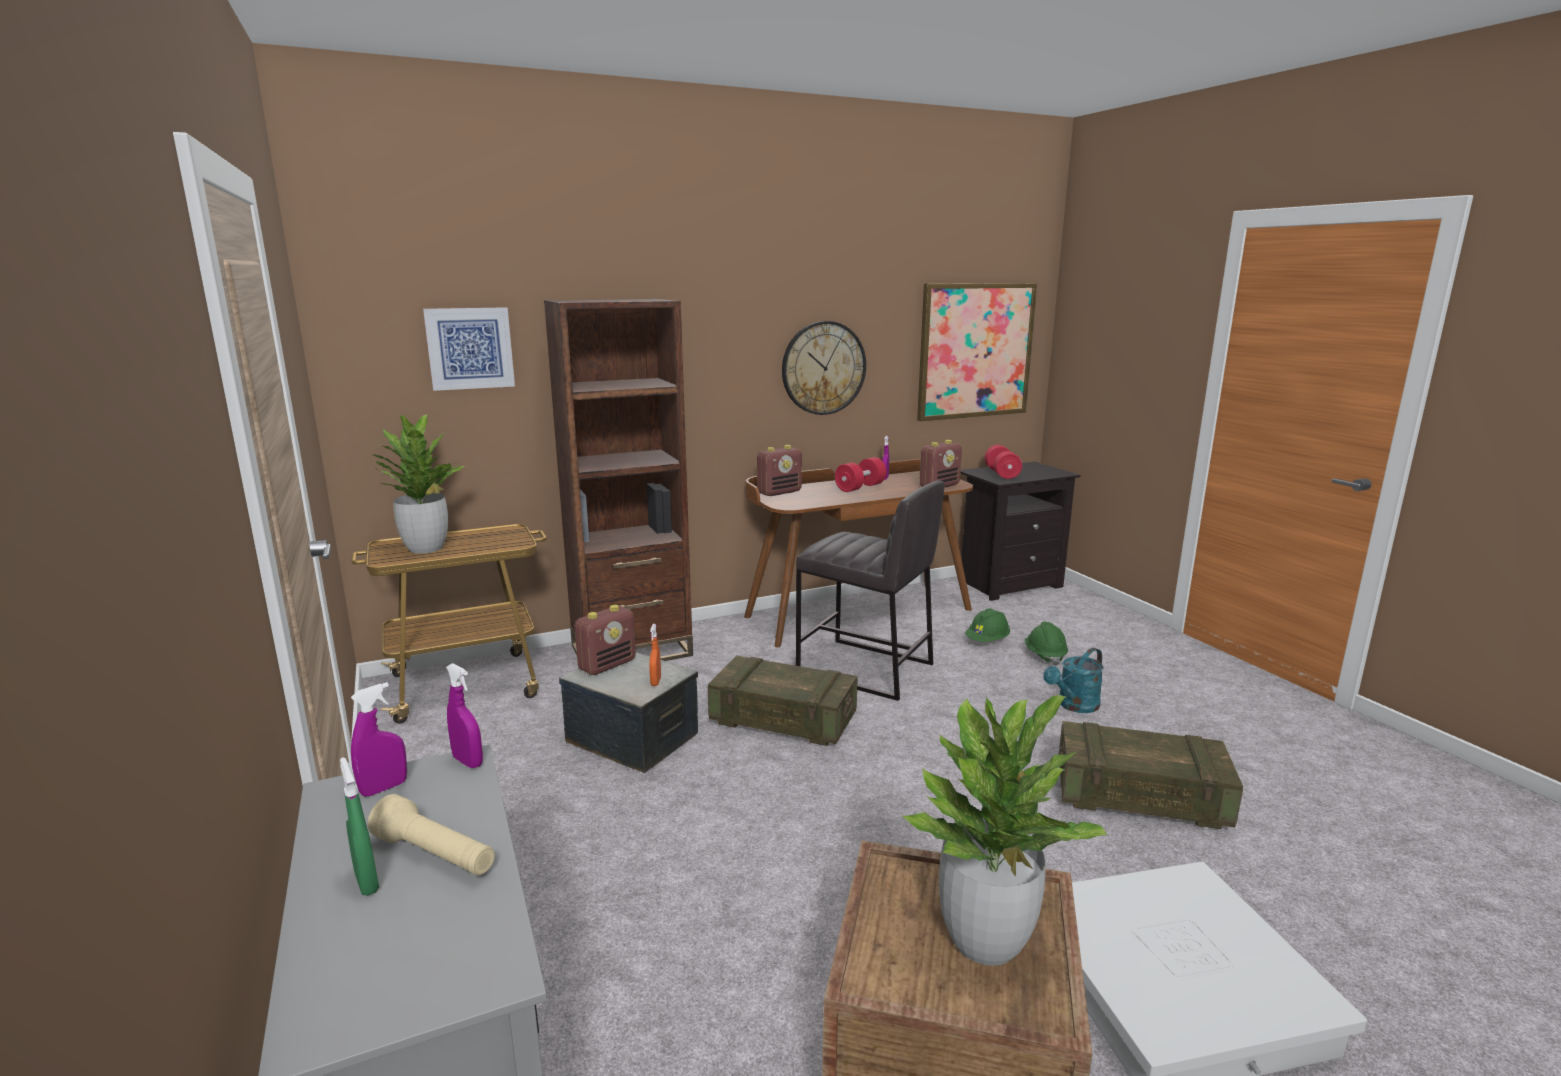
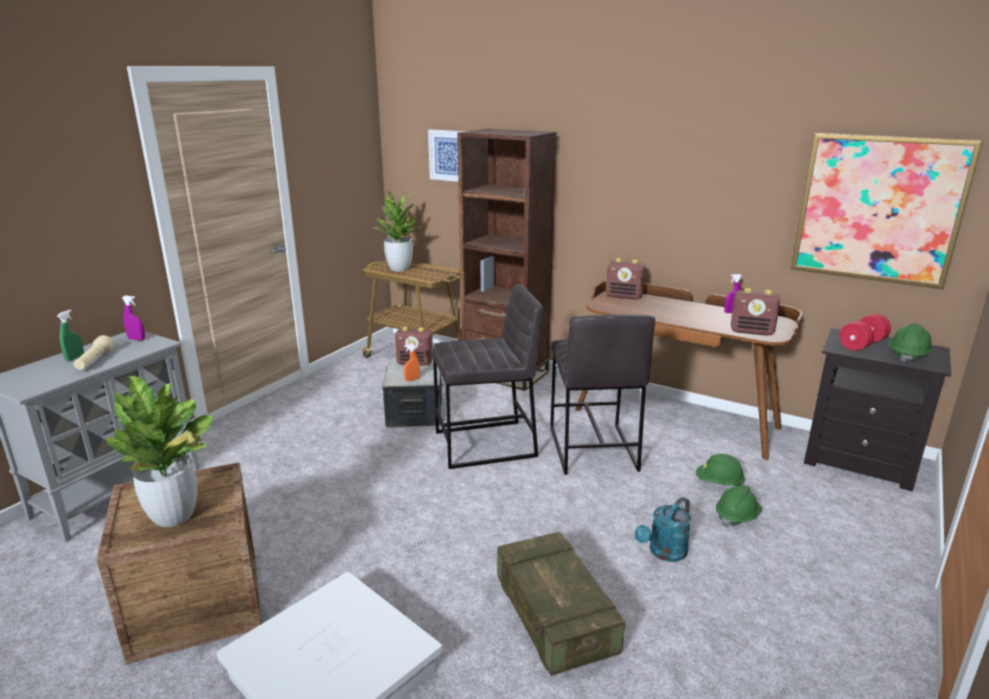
camera: 55 degrees right, 5 degrees up
purple spray bottle [446,663,483,768] -> none
crate [708,656,858,746] -> grey stool [433,284,543,469]
wall clock [782,321,866,415] -> none
red dumbbell [835,457,886,492] -> none
turquoise watering can [1043,648,1104,713] -> turquoise watering can turned 60 degrees counterclockwise [635,497,691,562]
none -> green hard hat [889,323,932,363]

